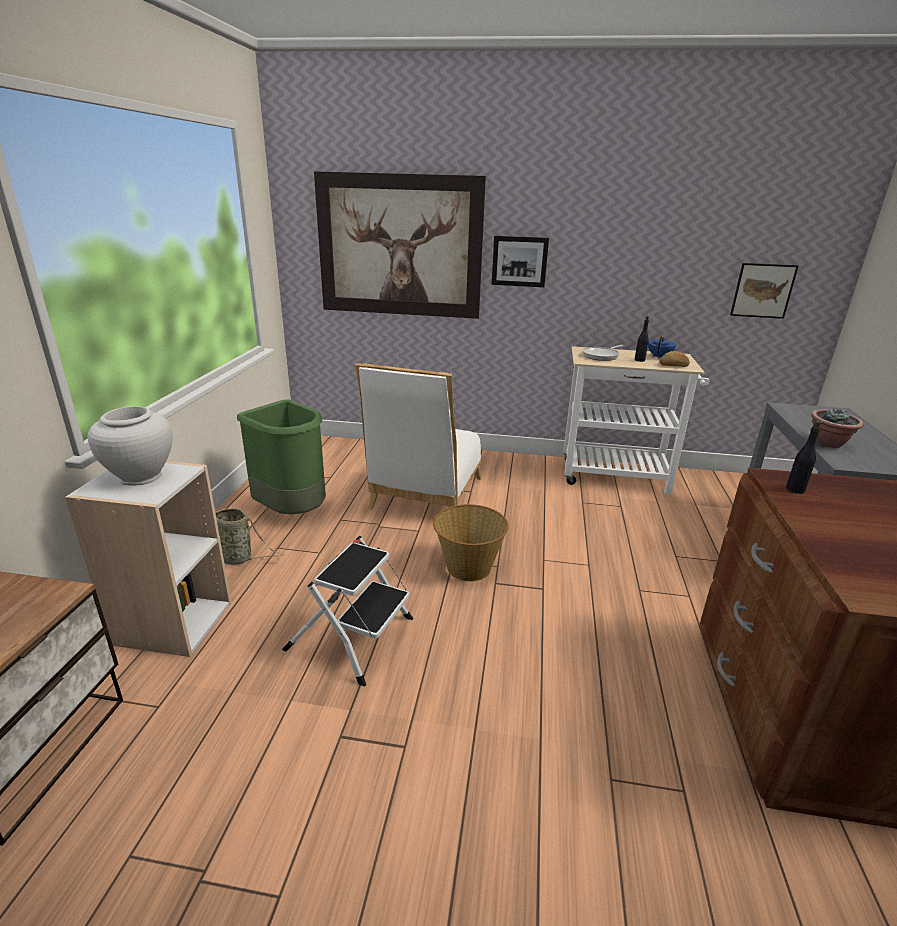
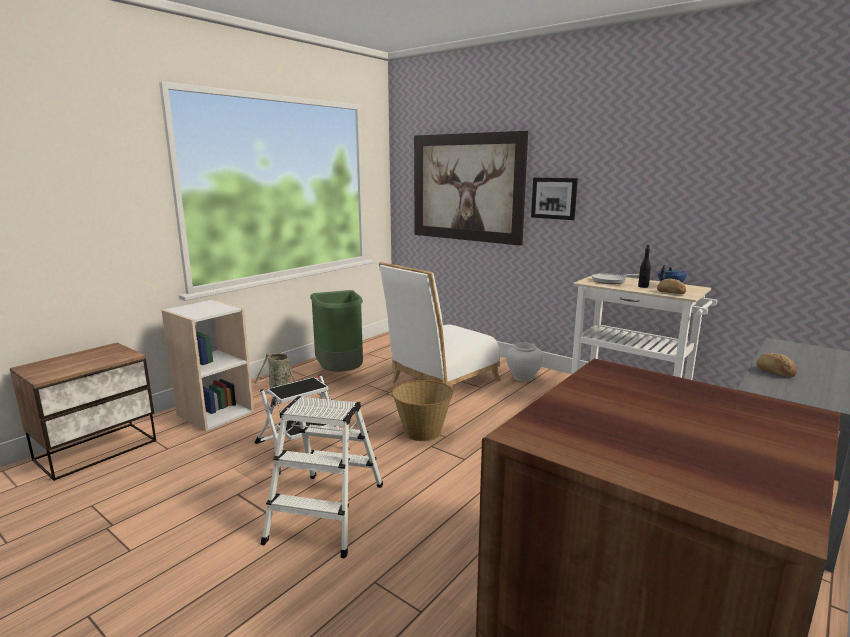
camera: 30 degrees right, 10 degrees down
white vase [87,406,173,485] -> white vase moved to [506,342,544,382]
picture [730,263,799,319] -> none
black bottle [786,421,821,494] -> none
potted plant [811,408,864,448] -> bread [756,353,797,377]
none -> white step ladder [261,396,383,558]

